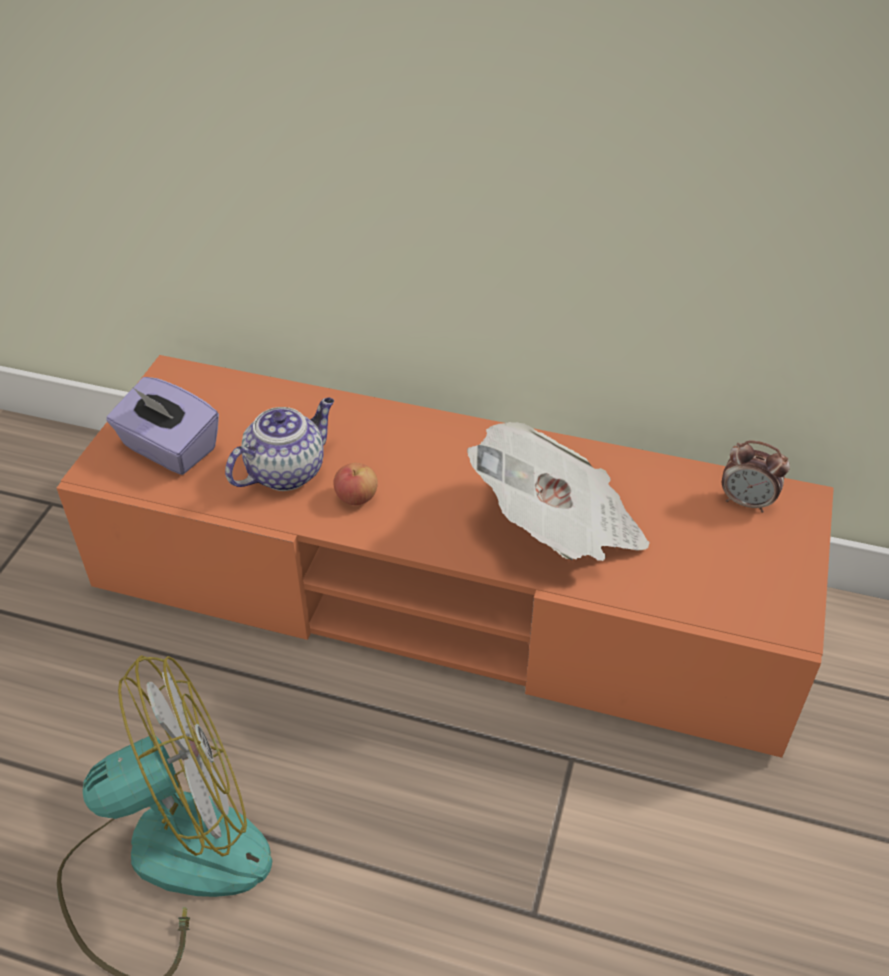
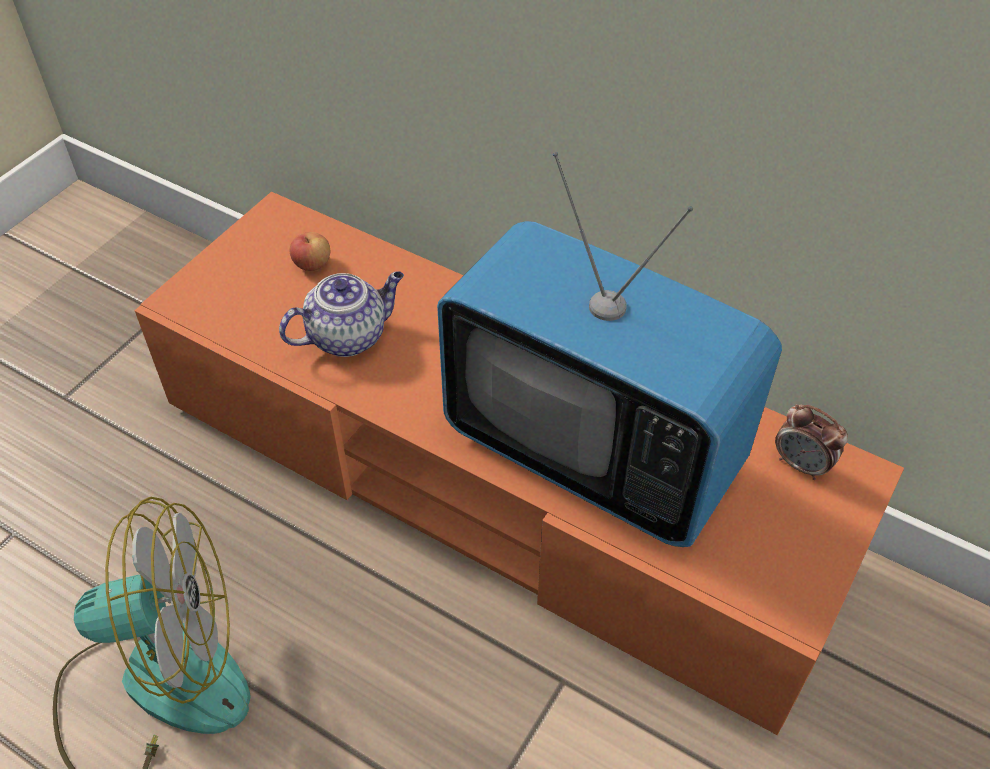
camera: 15 degrees right, 5 degrees up
purple tissue box [107,377,219,475] -> none
apple [334,463,378,505] -> apple moved to [289,232,330,271]
newspaper [467,422,650,561] -> television [437,152,782,547]

